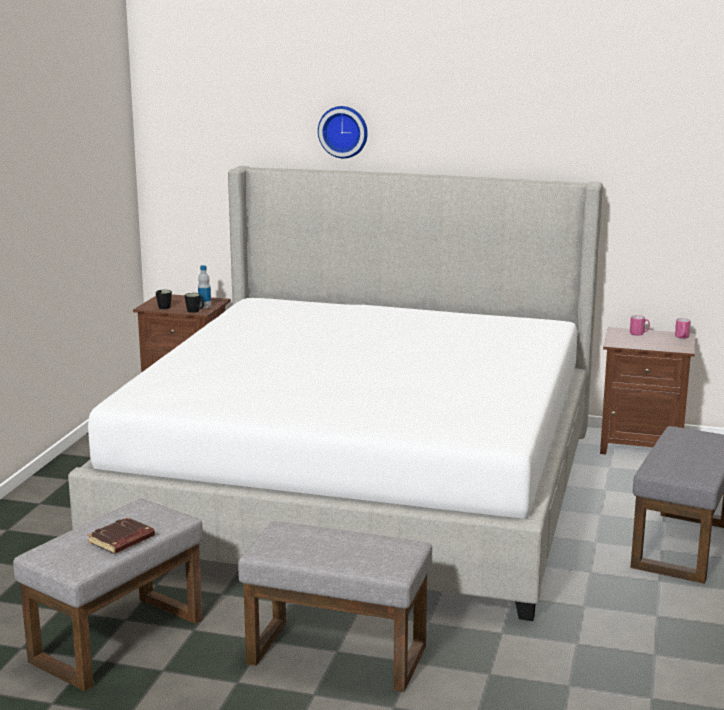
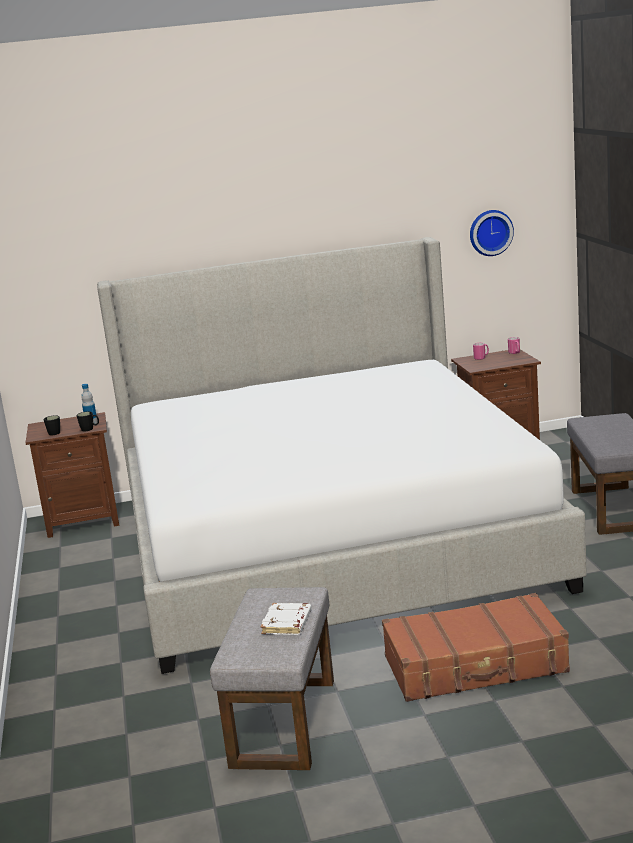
camera: 25 degrees left, 0 degrees up
brown book [88,517,155,554] -> white book [260,603,312,635]
grey ottoman [238,521,432,692] -> brown suitcase [382,593,570,702]
wall clock [318,106,368,158] -> wall clock moved to [470,210,514,256]

